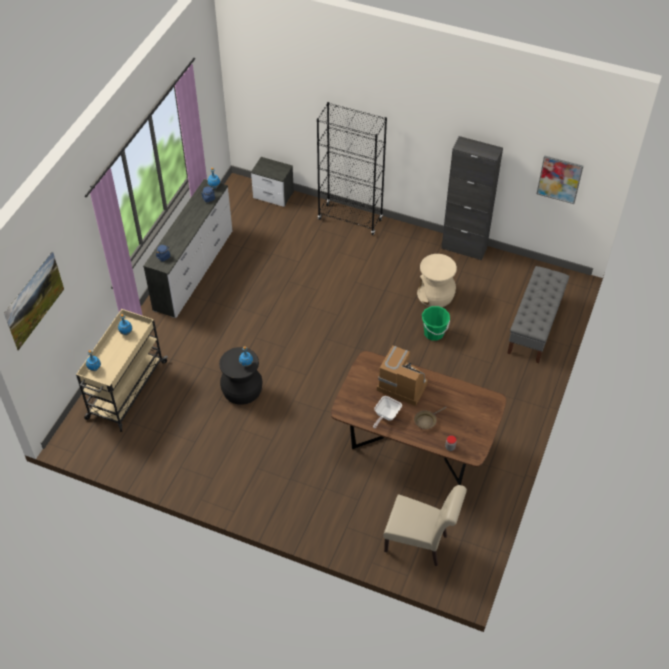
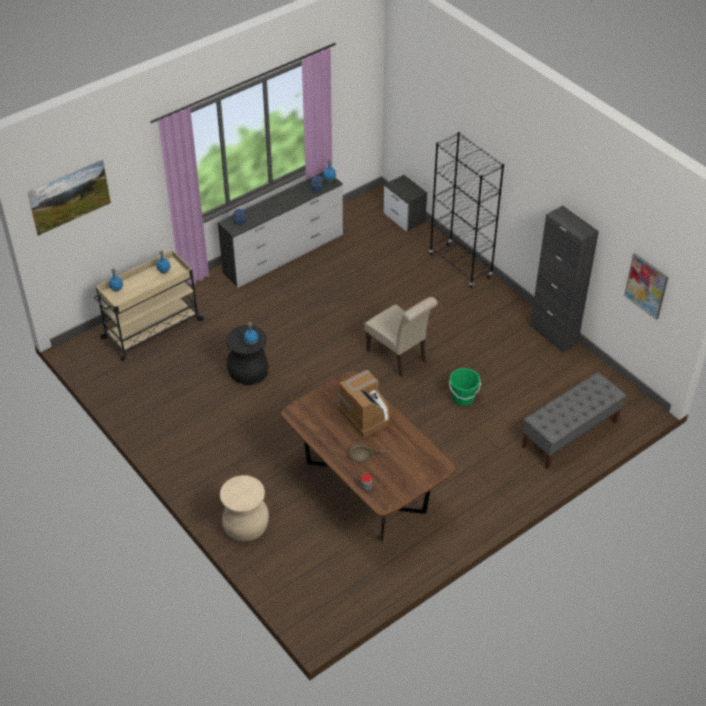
camera: 30 degrees right, 5 degrees down
frying pan [373,396,402,428] -> none
beige chair [383,485,467,566] -> beige chair moved to [364,297,438,377]
beige stool [417,254,457,307] -> beige stool moved to [220,475,269,542]

